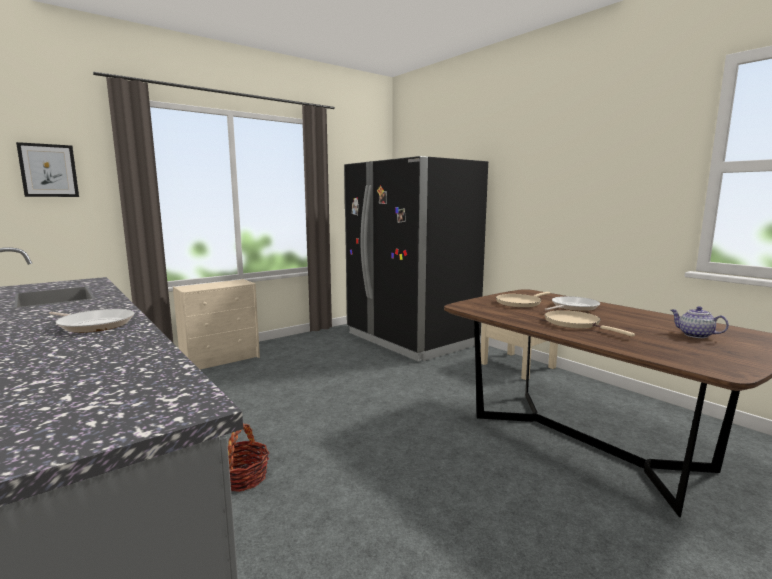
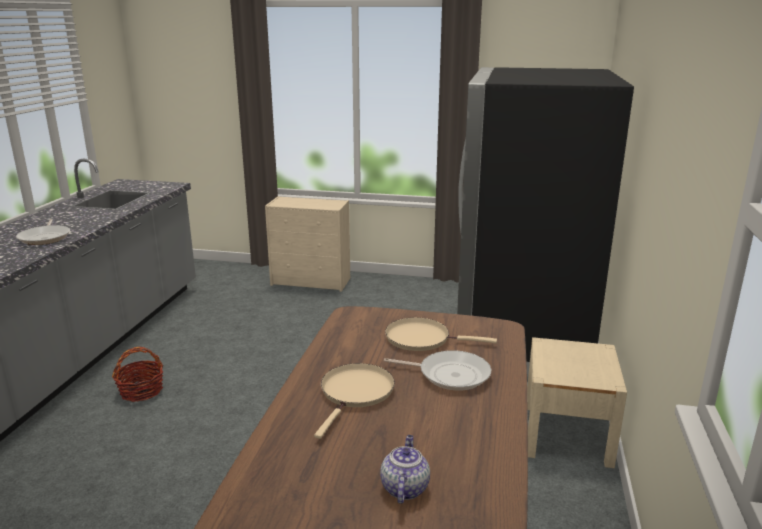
camera: 50 degrees right, 10 degrees up
picture [16,142,79,197] -> none

